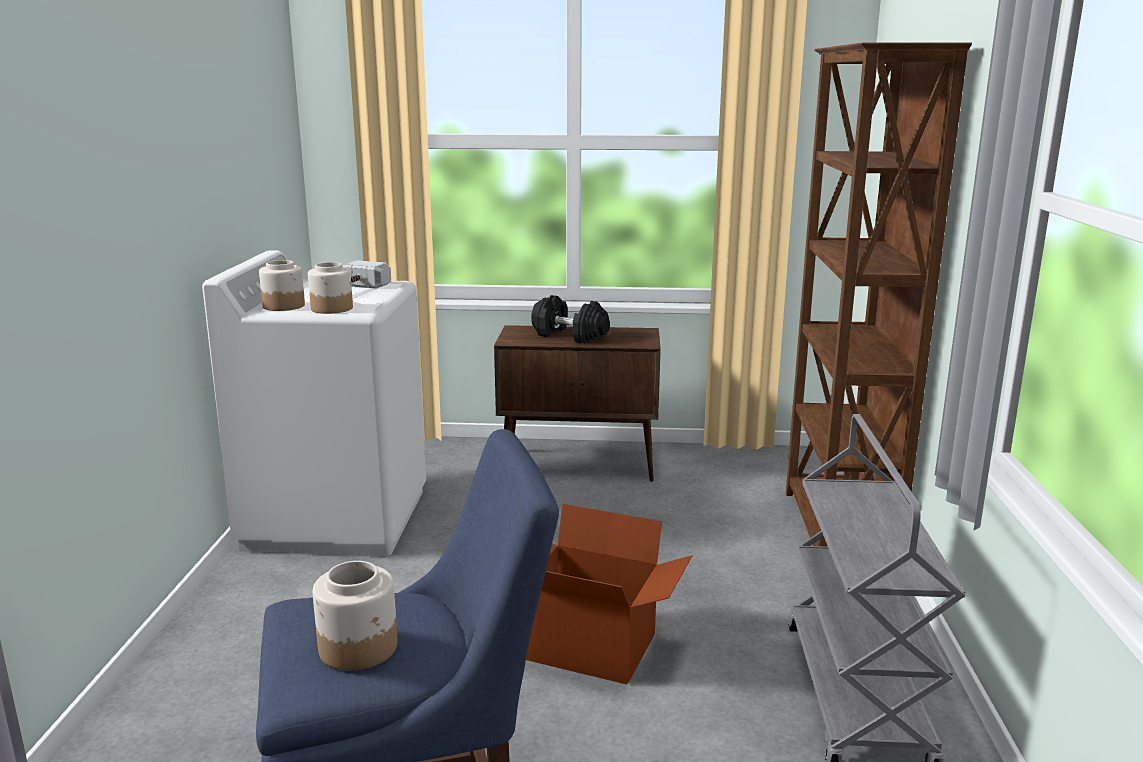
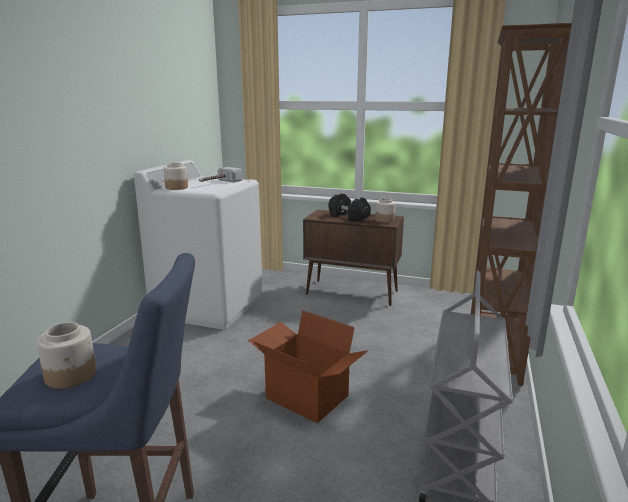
camera: 15 degrees right, 0 degrees up
jar [308,262,353,314] -> jar moved to [375,198,396,223]

